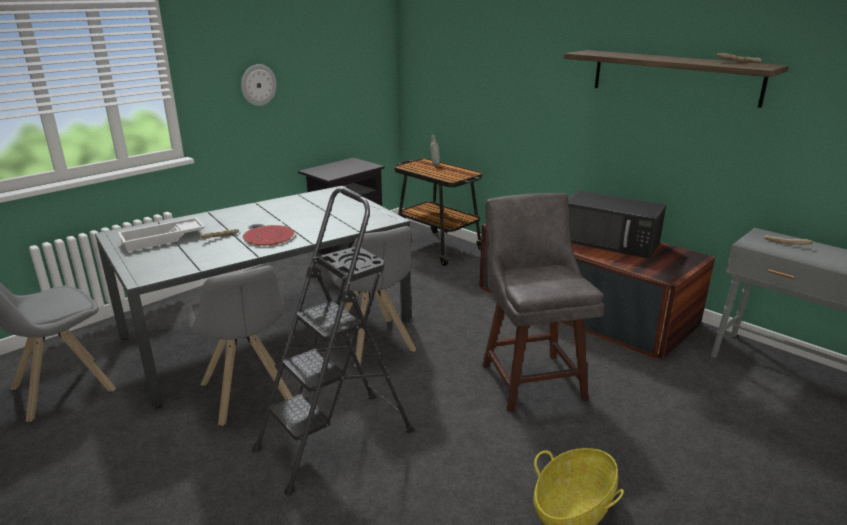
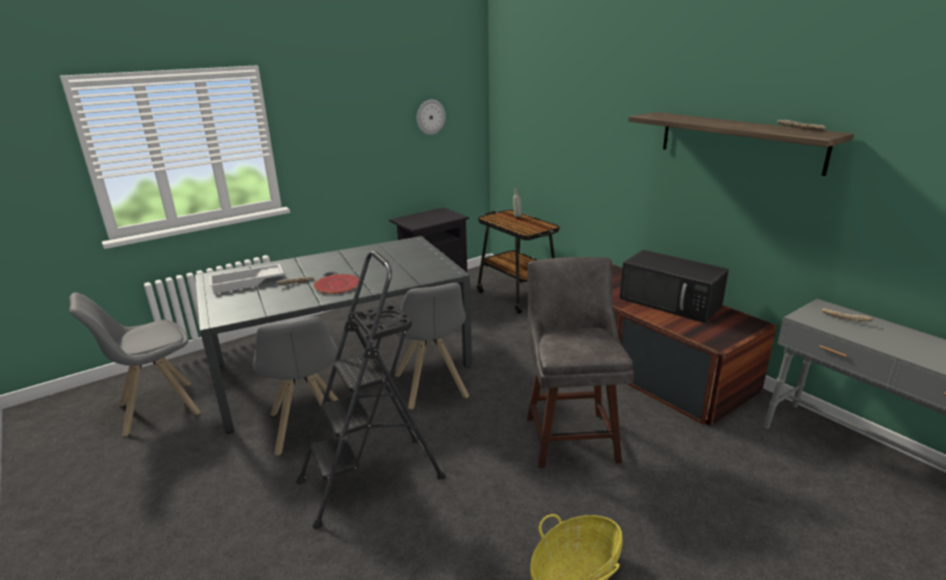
camera: 10 degrees right, 0 degrees up
wall clock [241,64,277,106] -> wall clock moved to [417,99,445,135]

